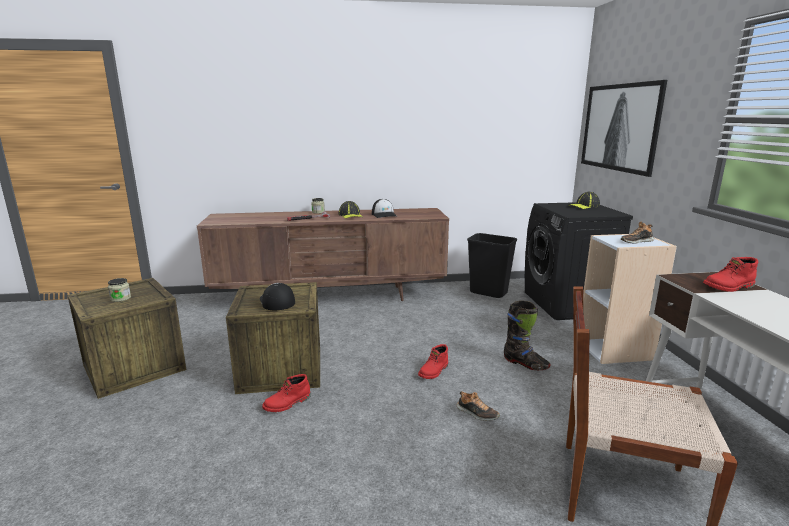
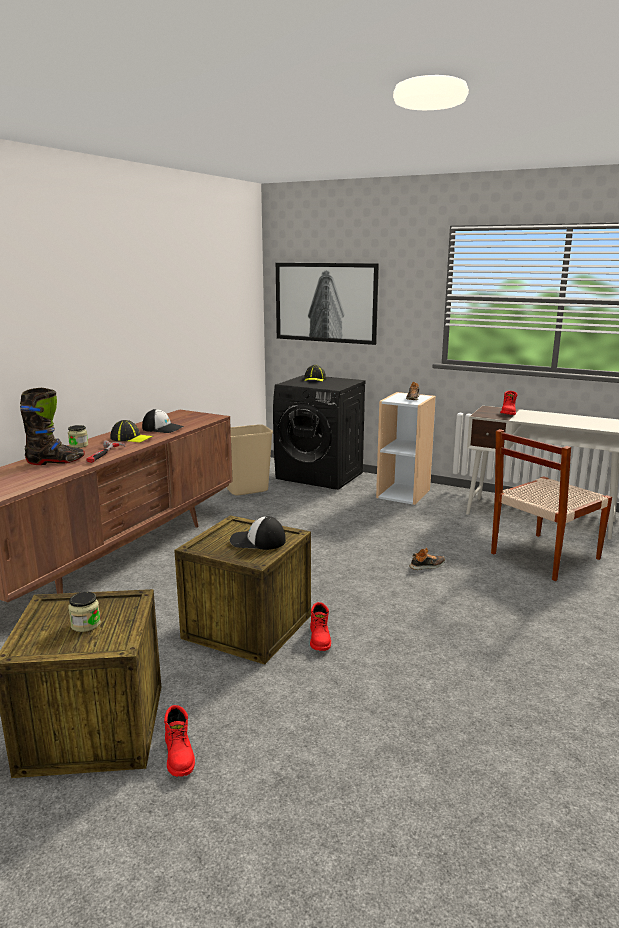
camera: 55 degrees left, 0 degrees up
red boot [418,344,448,379] -> red boot moved to [164,705,195,777]
black trash can [467,233,517,298] -> beige trash can [227,424,273,495]
black boot [504,300,551,370] -> black boot moved to [20,388,85,465]

